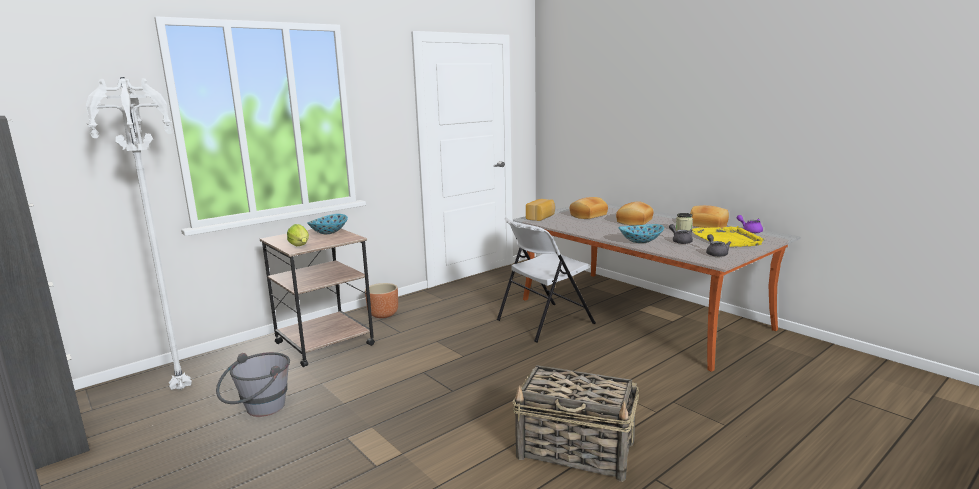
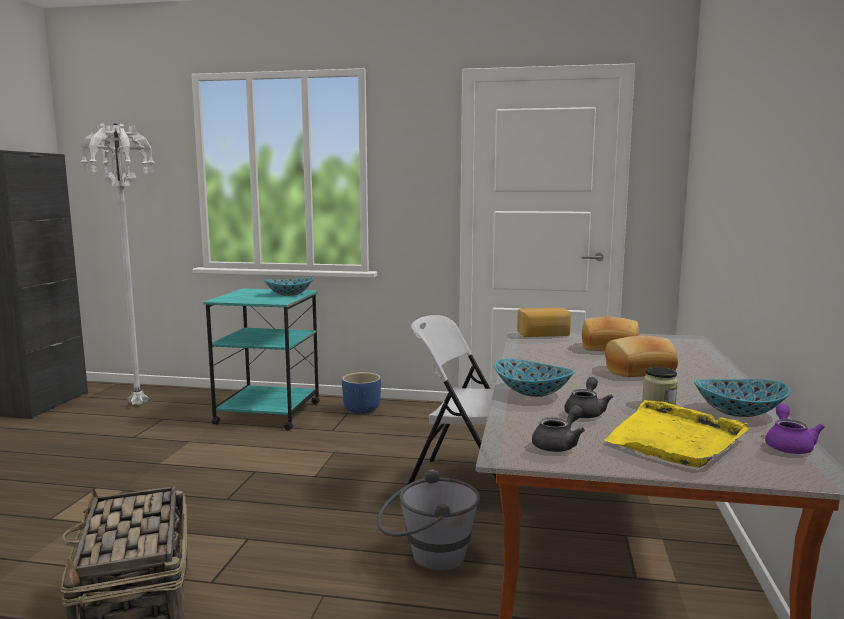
camera: 50 degrees right, 5 degrees down
grey bucket [216,352,290,417] -> grey bucket moved to [377,470,480,571]
brown cart [260,229,375,367] -> turquoise cart [203,288,320,431]
lettuce [287,224,309,247] -> none
brown planter [365,283,398,318] -> blue planter [342,372,381,414]
bread [690,205,729,229] -> bowl [694,379,791,417]

